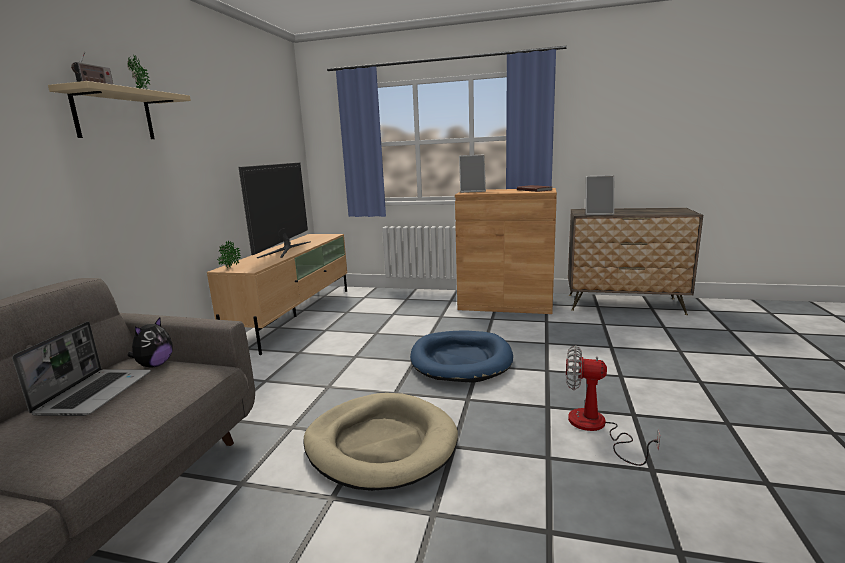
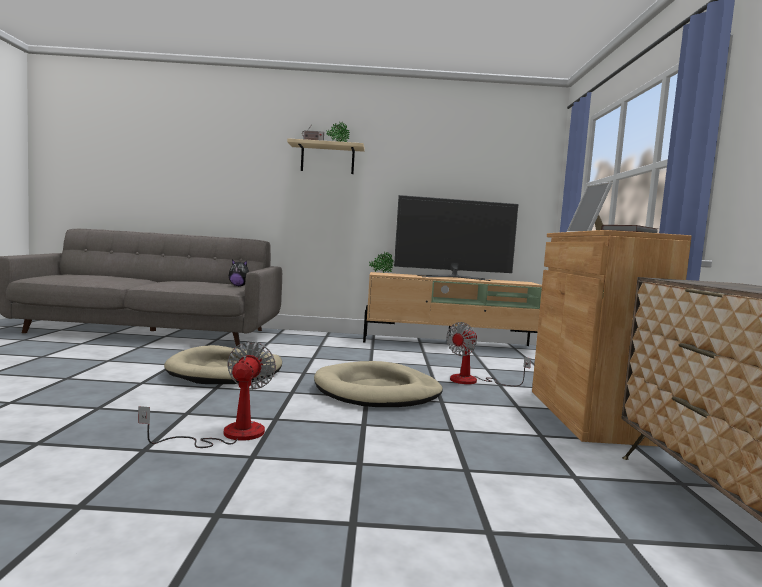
camera: 75 degrees right, 10 degrees down
laptop [12,321,151,416] -> none
blue dog bed [410,331,513,383] -> beige dog bed [314,361,443,407]
picture frame [586,175,614,215] -> none
none -> fan [446,322,531,386]

